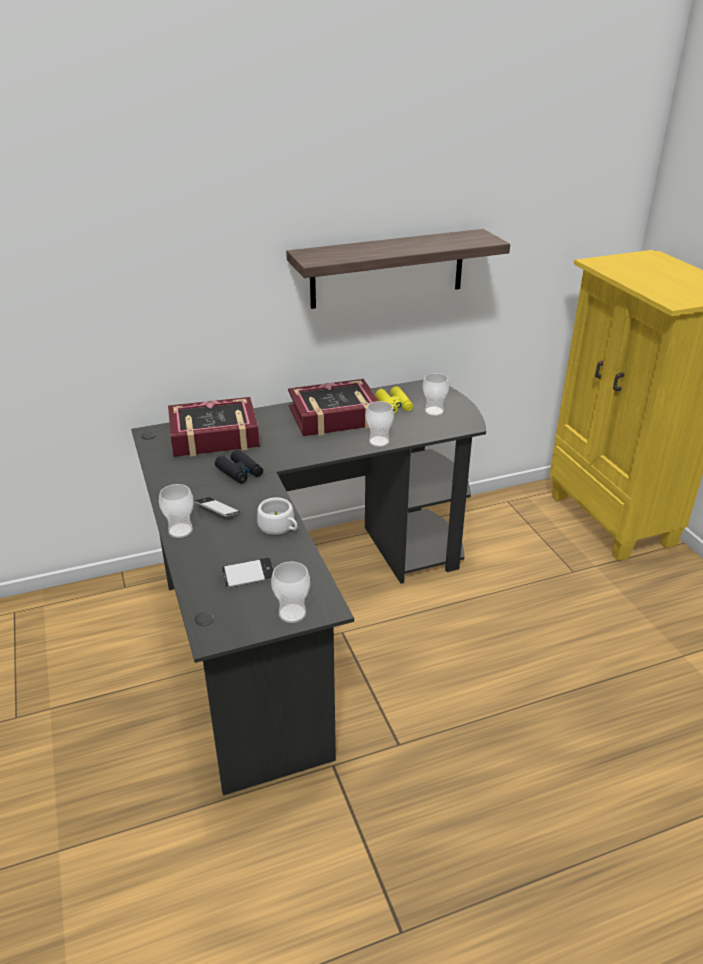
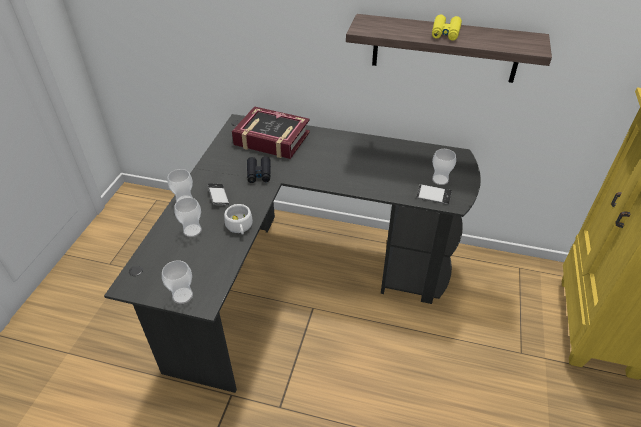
camera: 35 degrees right, 10 degrees up
phone [221,558,274,588] -> phone moved to [416,184,452,204]
book [288,379,379,436] -> none
cup [366,401,394,447] -> cup moved to [174,197,202,237]
yellow binoculars [375,386,413,413] -> yellow binoculars moved to [432,15,462,40]

